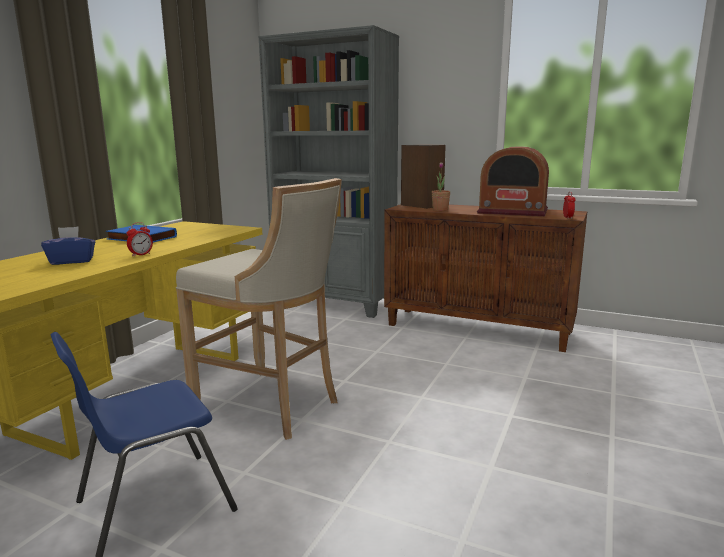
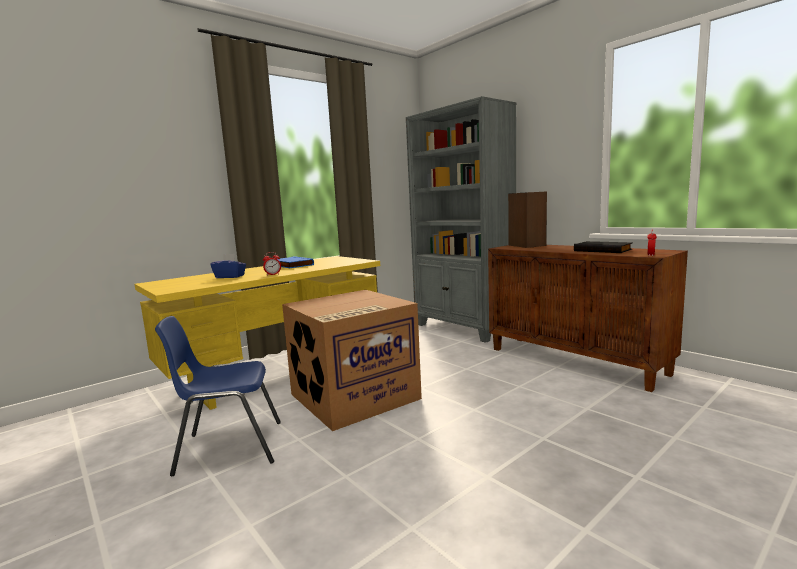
camera: 25 degrees right, 5 degrees down
beige stool [176,178,342,440] -> cardboard box [282,290,422,431]
potted plant [432,162,450,211] -> none
radio [477,146,549,217] -> black book [574,241,632,253]

